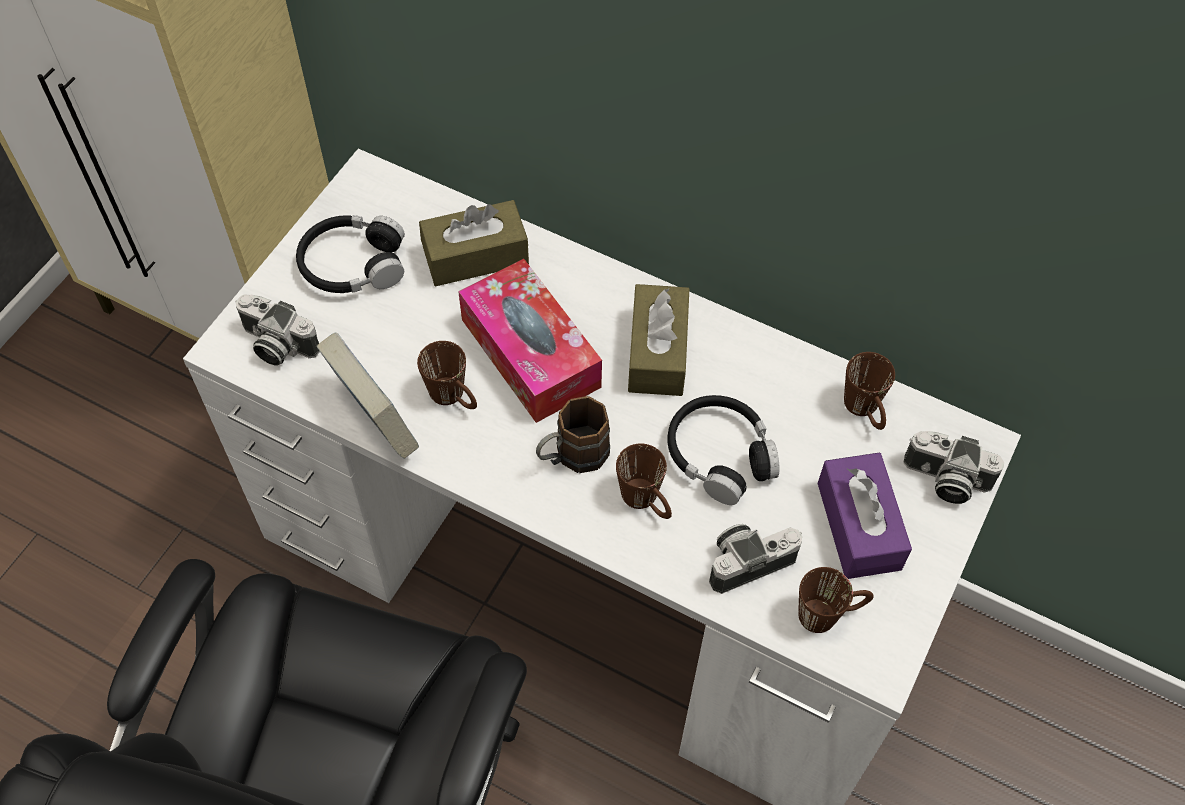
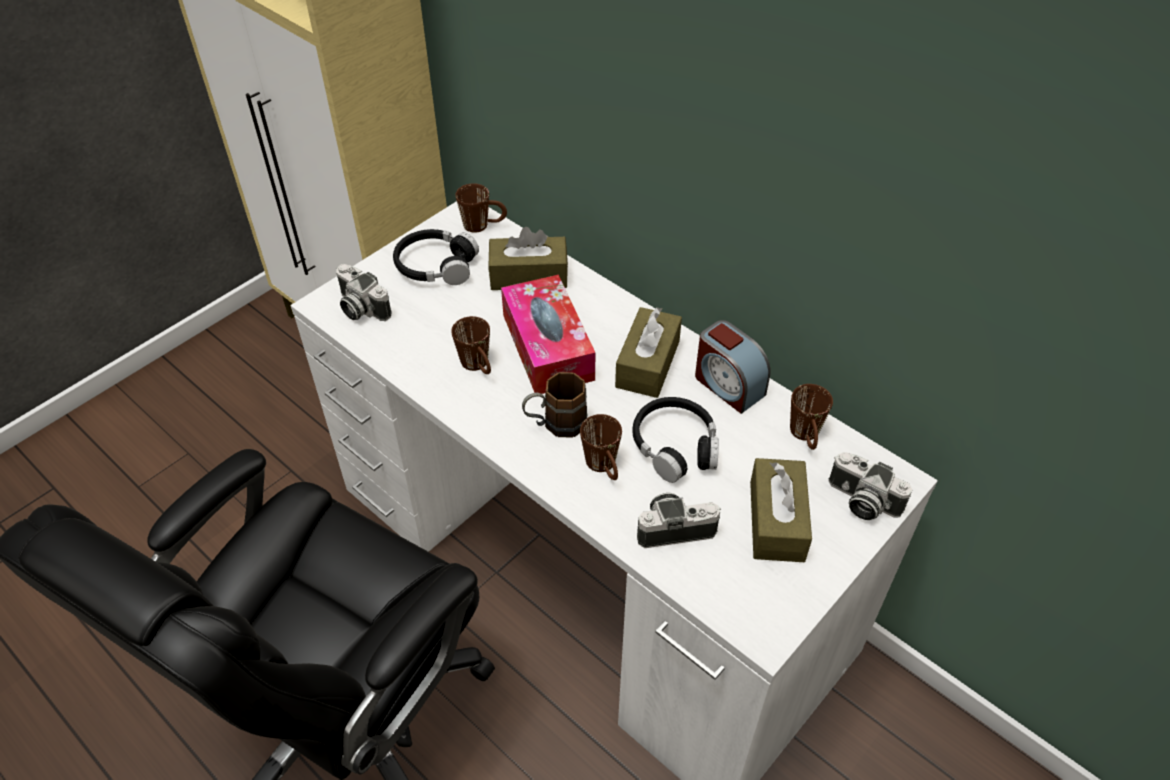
camera: 15 degrees right, 10 degrees down
book [317,332,419,459] -> none
brown mug [798,567,874,633] -> brown mug moved to [455,183,507,233]
purple tissue box [818,452,912,579] -> brown tissue box [750,458,812,562]
none -> alarm clock [695,320,771,414]

